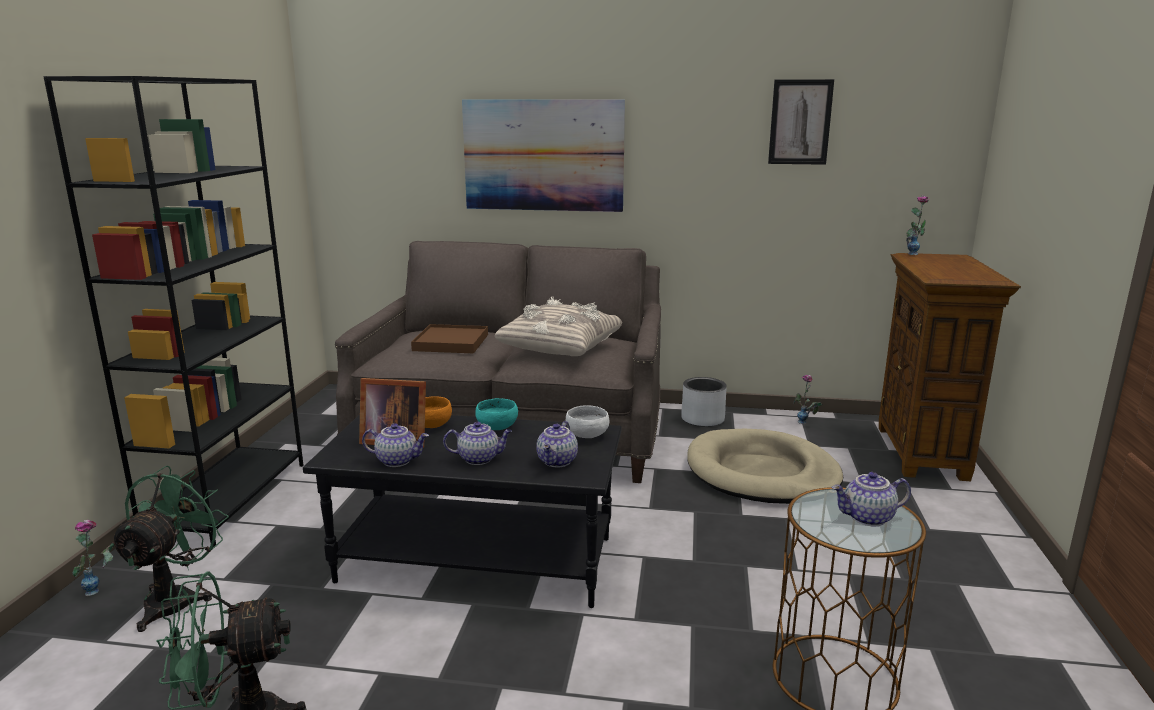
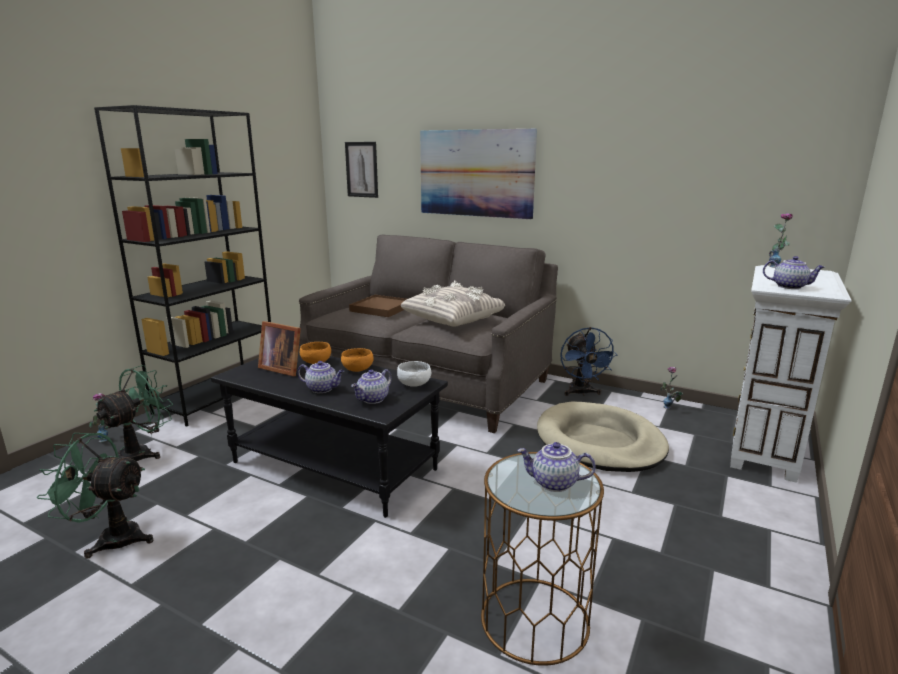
camera: 20 degrees right, 0 degrees up
teapot [362,423,429,467] -> teapot moved to [763,256,824,289]
turquoise bowl [475,398,518,430] -> orange bowl [341,348,374,372]
grey planter [681,377,727,427] -> blue fan [560,327,617,396]
picture [768,79,834,165] -> picture moved to [345,142,378,198]
brown cabinet [879,253,1021,481] -> white cabinet [730,265,852,483]

